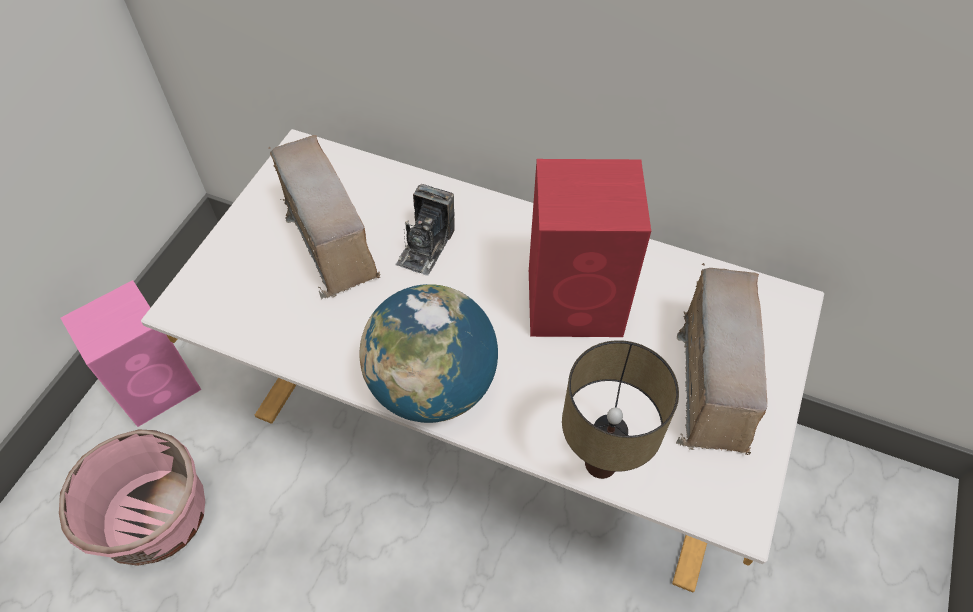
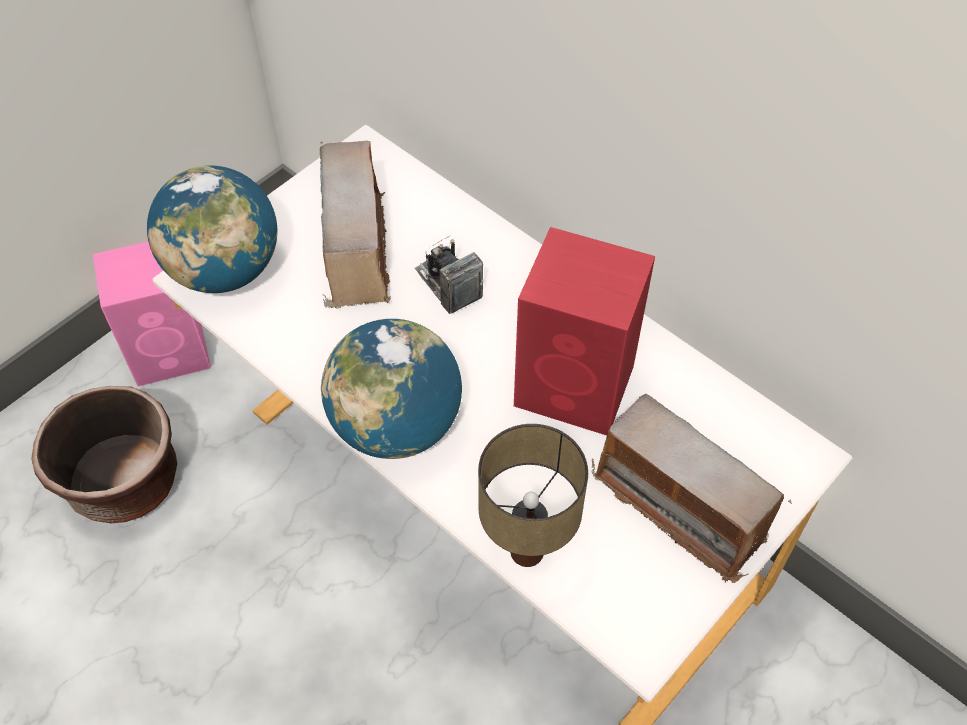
camera: 20 degrees right, 0 degrees up
pink planter [59,430,205,566] -> brown planter [31,386,177,523]
camera [395,184,455,276] -> camera turned 105 degrees clockwise [415,236,483,314]
radio [676,263,767,455] -> radio turned 105 degrees clockwise [592,394,792,583]
none -> globe [147,165,278,293]

